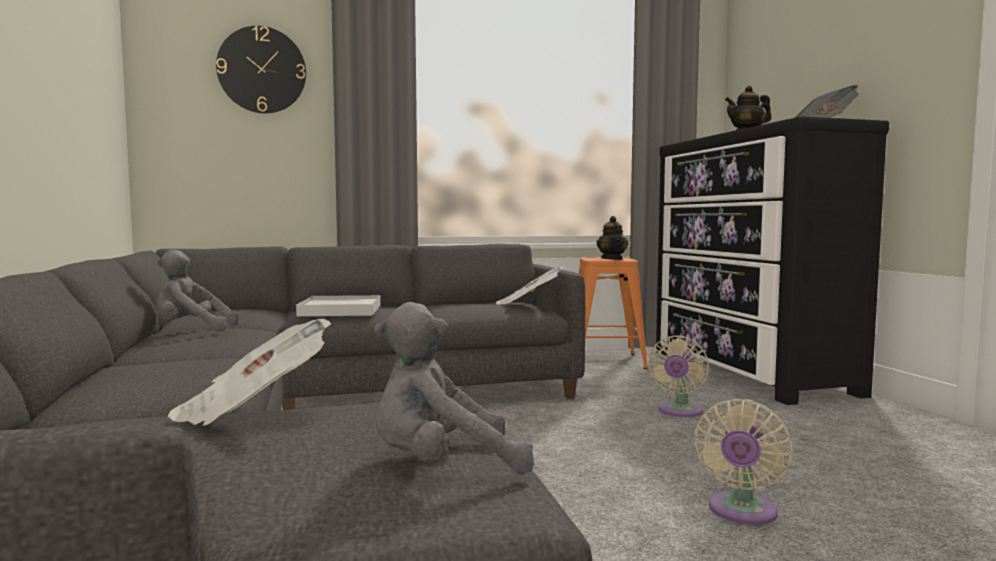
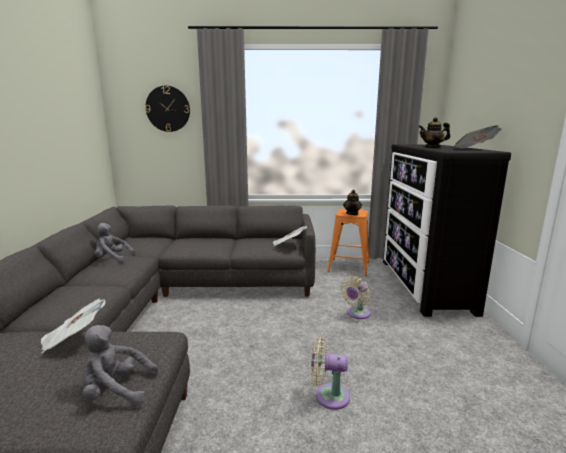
camera: 15 degrees right, 10 degrees up
white tray [296,295,381,316] -> none
beige fan [694,399,793,525] -> beige fan turned 60 degrees clockwise [310,337,350,410]

